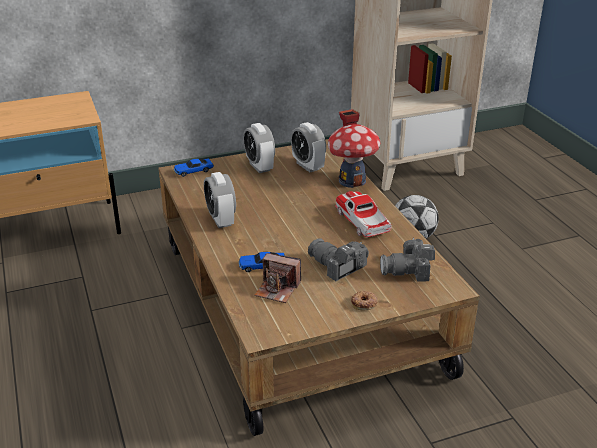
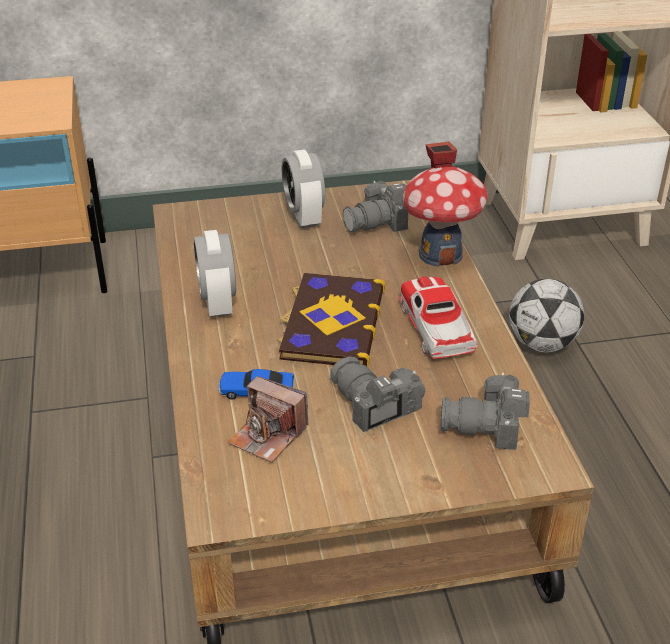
camera: 10 degrees right, 5 degrees up
toy car [174,159,214,177] -> none
alarm clock [291,122,326,172] -> camera [343,181,408,233]
donut [351,291,377,310] -> none
none -> book [277,273,385,367]

